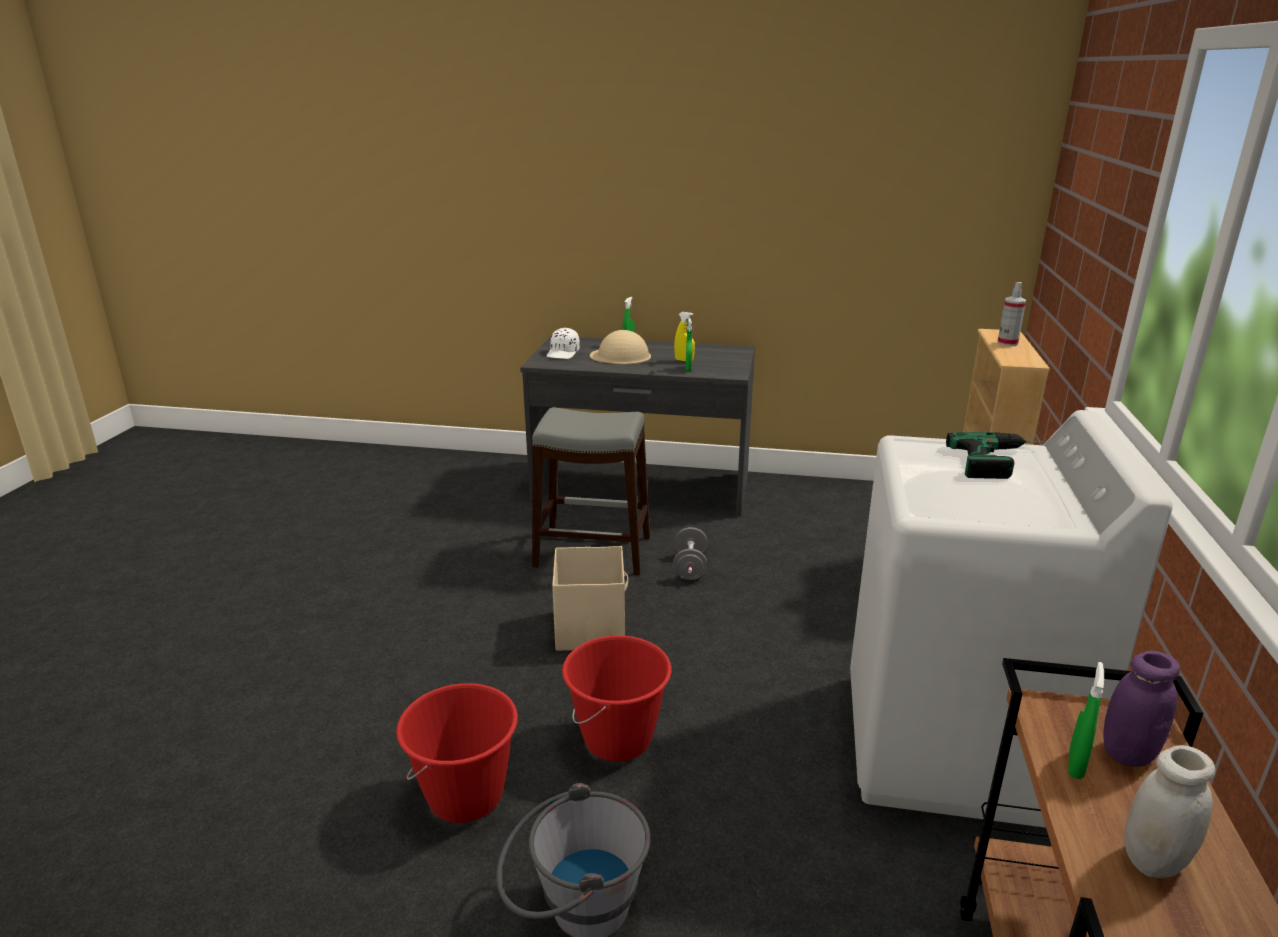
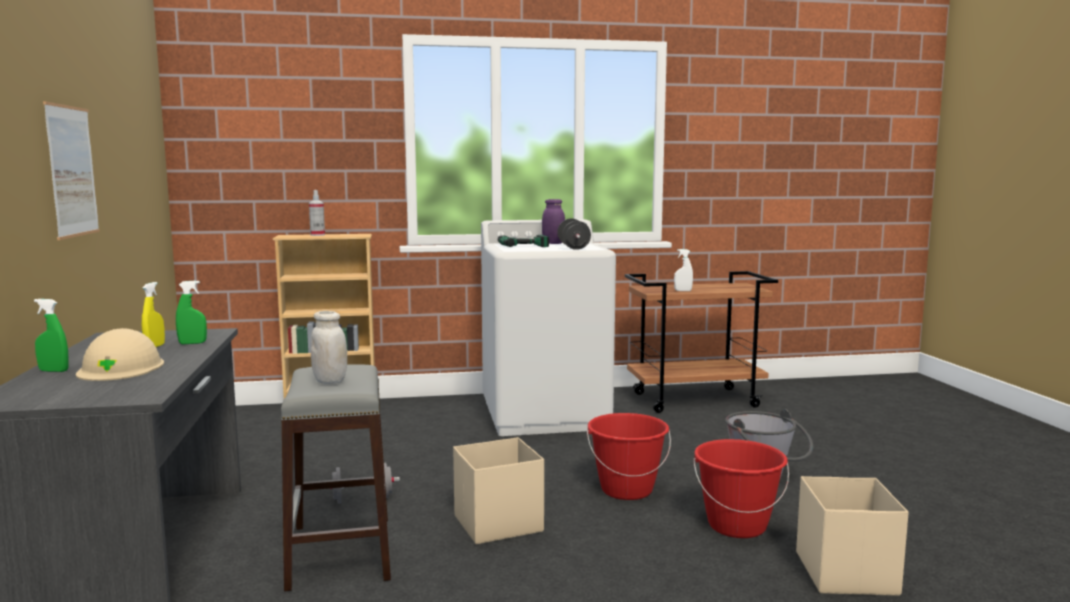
camera: 110 degrees left, 15 degrees down
white cap [547,328,580,359] -> none
green spray bottle [1068,662,1104,779] -> white spray bottle [674,249,693,291]
purple jar [1103,651,1180,767] -> purple jar moved to [542,199,565,244]
white jar [1124,745,1216,878] -> white jar moved to [310,311,347,384]
none -> picture [43,101,100,240]
none -> black dumbbell [557,218,591,250]
none -> beige storage box [796,476,909,596]

